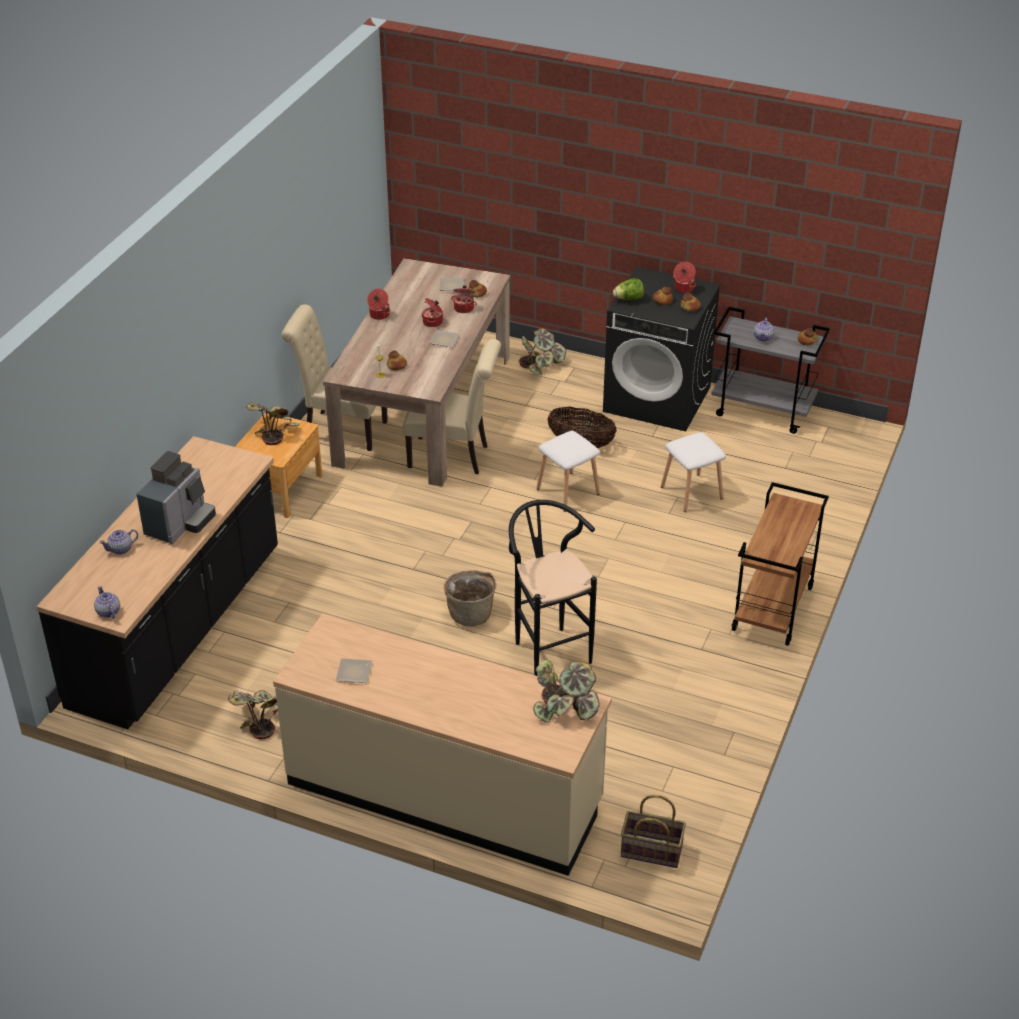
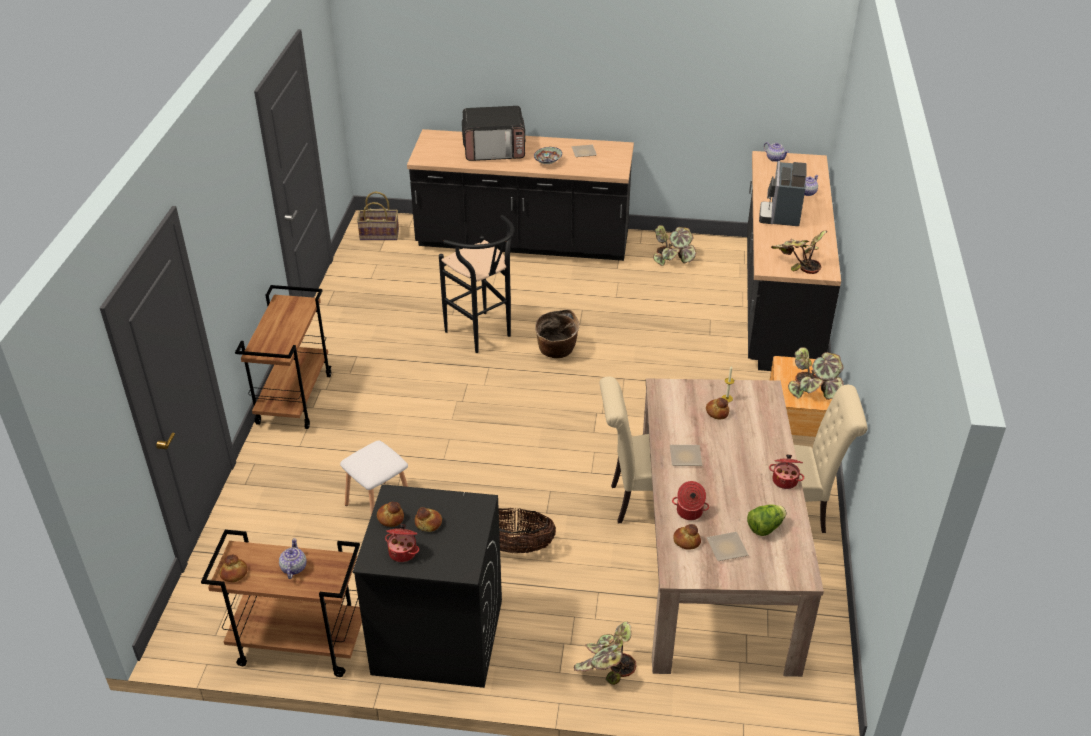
camera: 165 degrees right, 0 degrees up
beige counter [273,614,612,876] -> black counter [407,129,634,261]
cooking pot [422,298,443,327] -> none
potted plant [533,660,600,723] -> potted plant moved to [771,231,828,274]
white stool [536,431,600,512] -> none
lettuce [613,278,644,300] -> lettuce moved to [747,505,786,536]
grey cart [711,307,830,434] -> brown cart [201,530,362,677]
none -> microwave [462,106,525,161]
none -> bowl [534,147,562,164]

